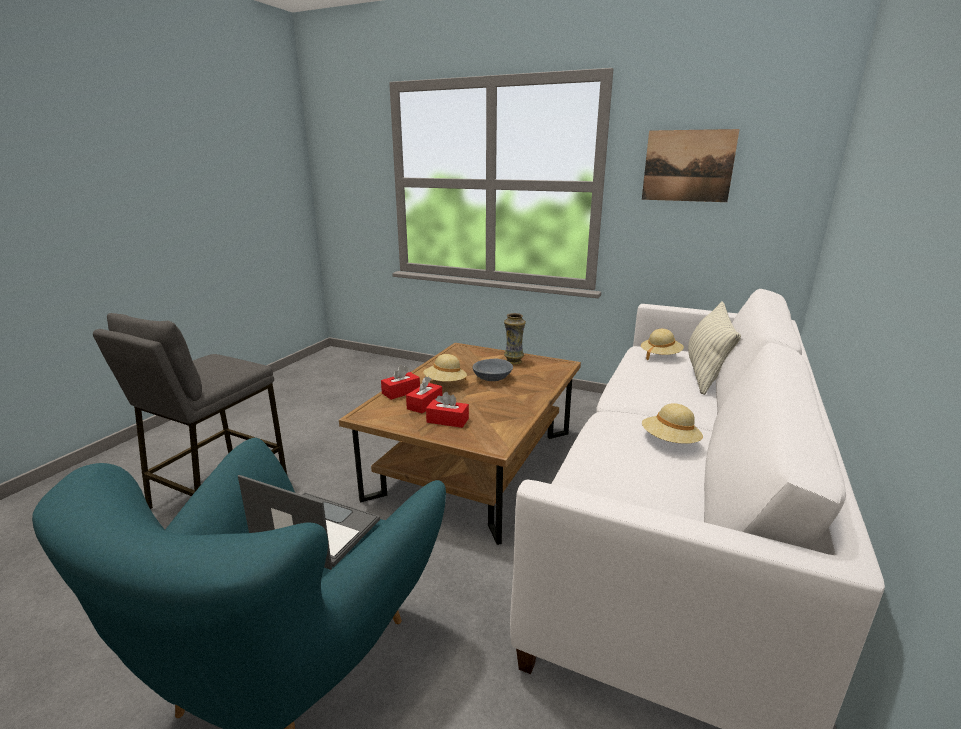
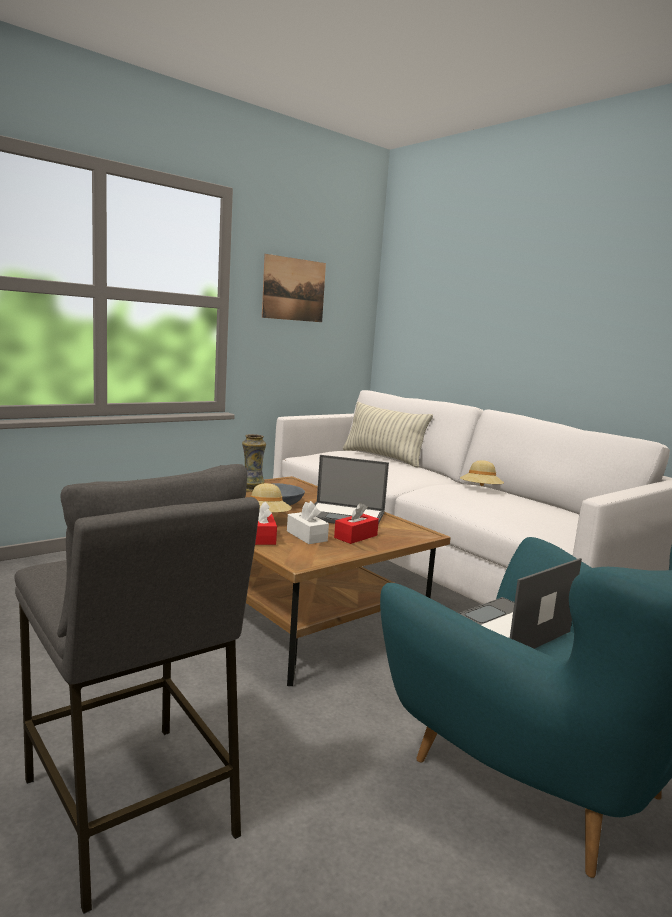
camera: 65 degrees left, 10 degrees down
red tissue box [406,377,442,413] -> white tissue box [287,501,329,544]
beige hat [641,329,684,360] -> none
none -> laptop [315,455,389,524]

